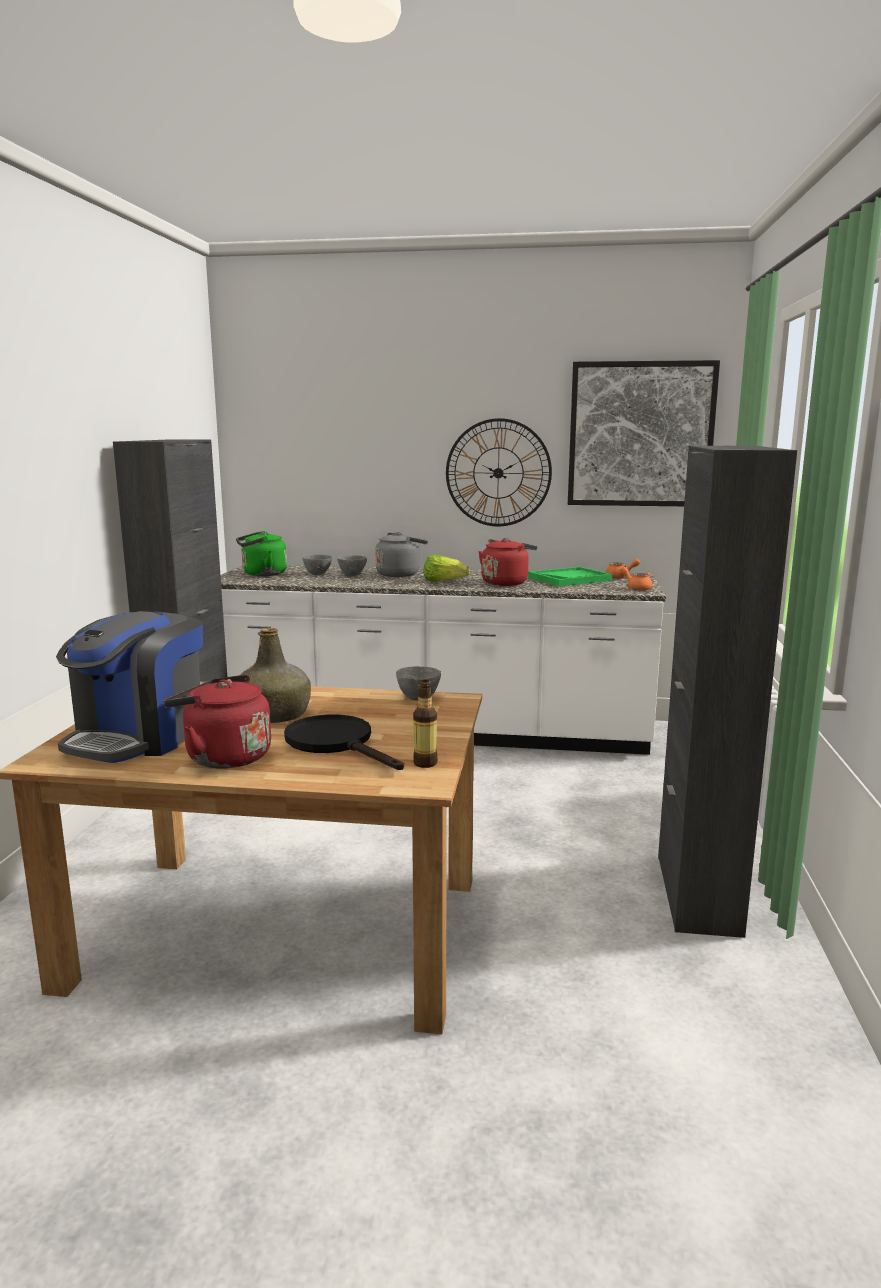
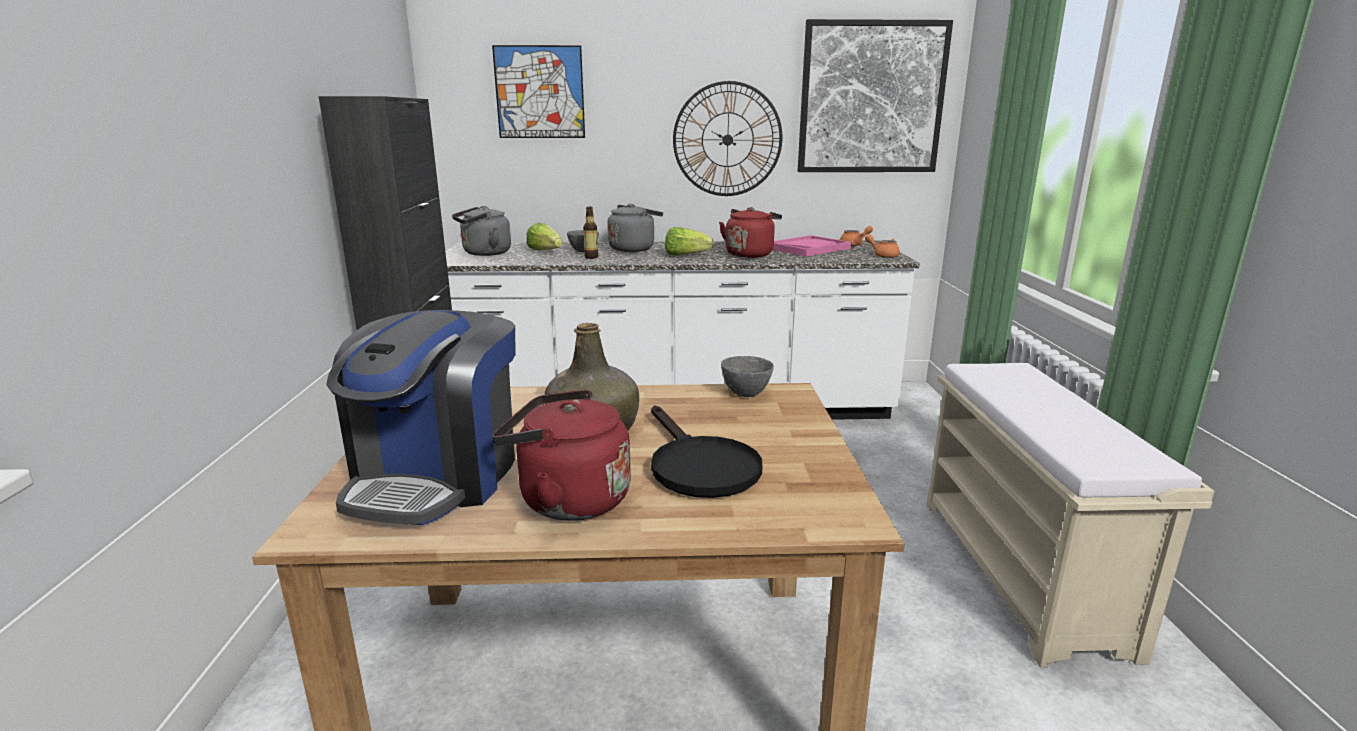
camera: 10 degrees left, 5 degrees up
green kettle [236,531,287,576] -> grey kettle [452,206,511,256]
black frying pan [284,714,404,770] -> black frying pan turned 150 degrees counterclockwise [651,405,762,498]
grey bowl [302,555,332,575] -> lettuce [527,223,562,250]
bottle [413,680,438,768] -> bottle moved to [583,207,598,259]
green tray [528,567,612,587] -> pink tray [773,235,851,257]
black cabinet [658,446,797,938] -> beige bench [926,363,1215,667]
none -> picture [492,45,585,138]

